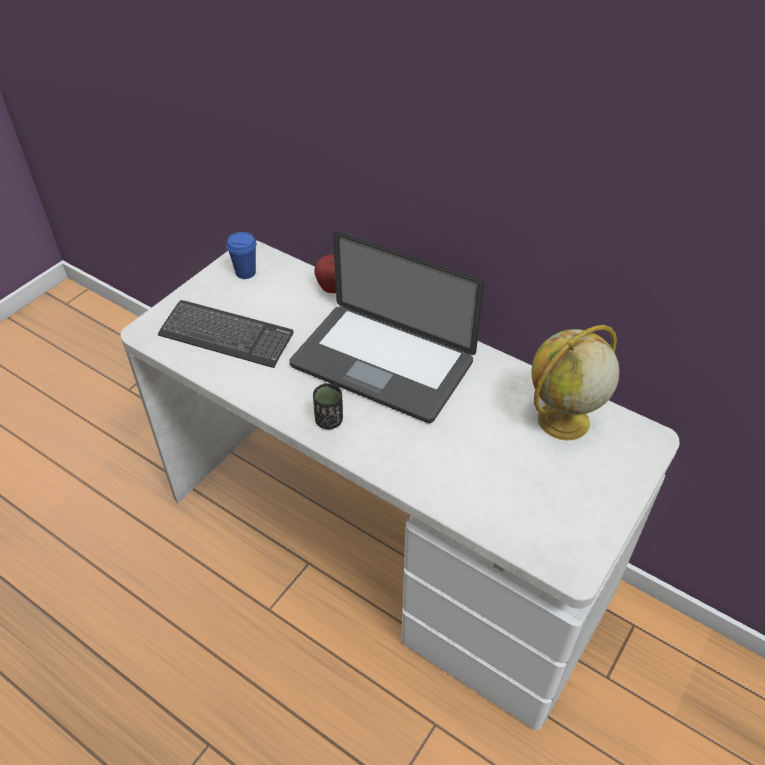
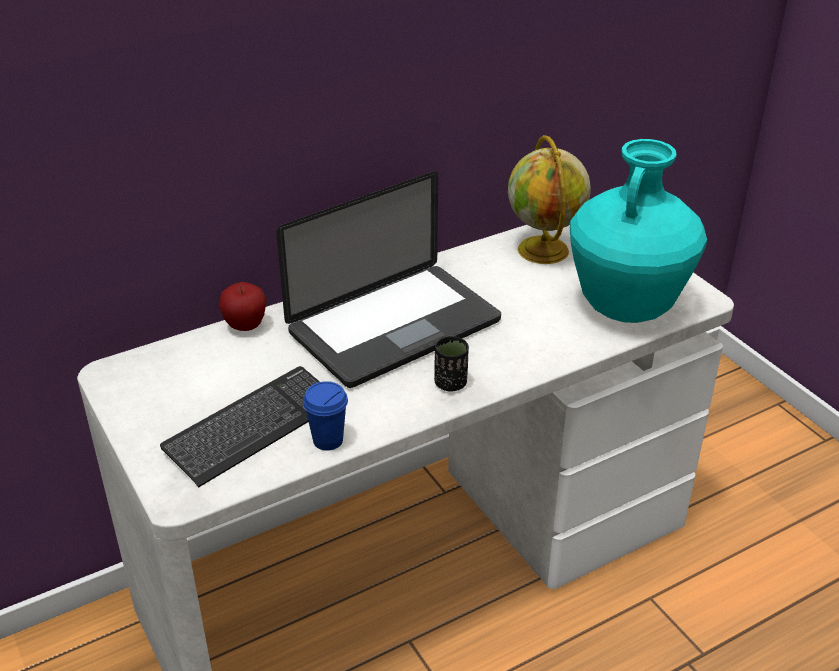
camera: 65 degrees left, 10 degrees down
blue cup [226,232,257,279] -> blue cup moved to [303,381,348,451]
none -> turquoise vase [570,139,707,323]

